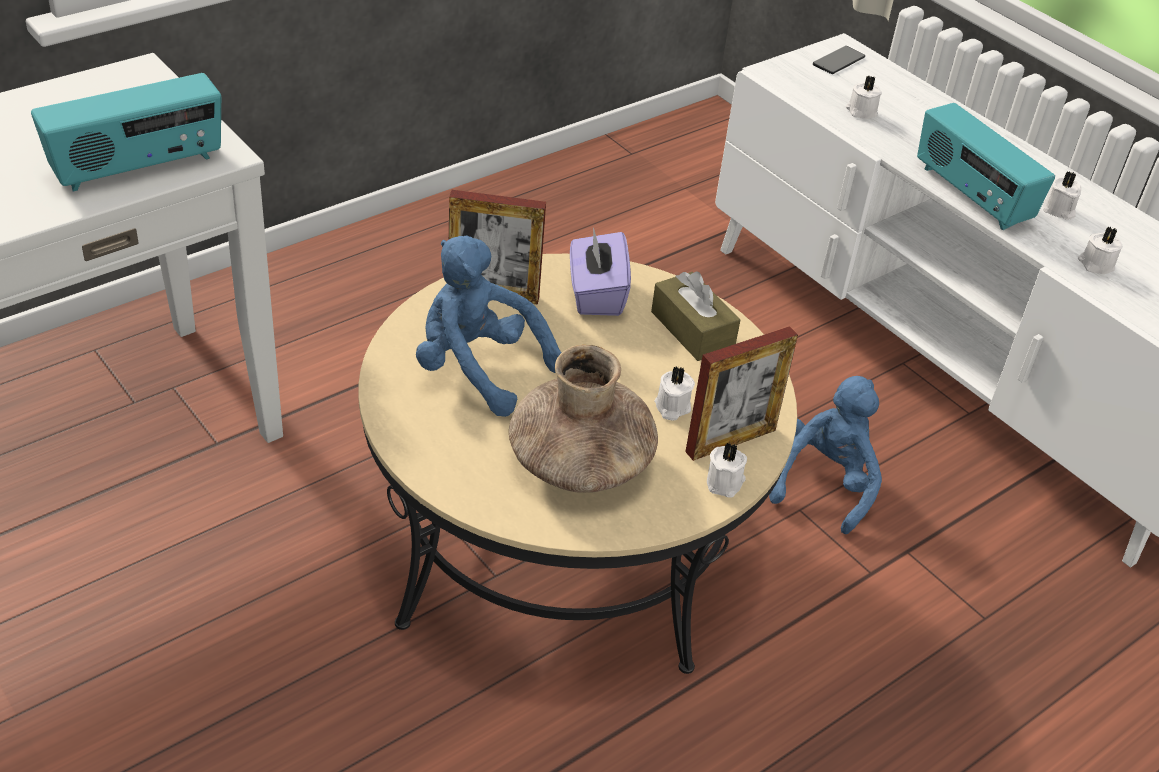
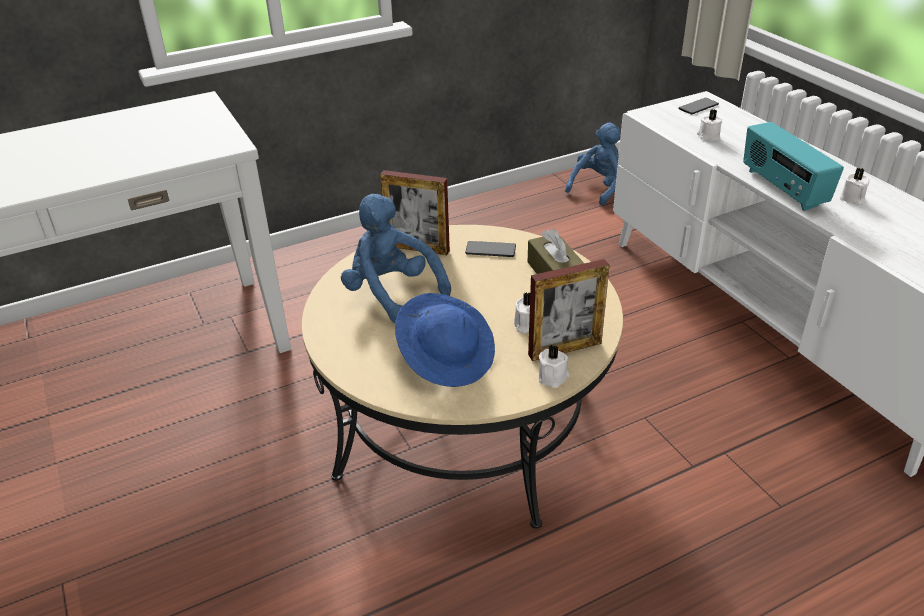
camera: 15 degrees right, 5 degrees down
radio [31,73,221,192] -> none
brown vase [509,345,658,493] -> blue hat [395,293,495,387]
purple tissue box [570,227,631,316] -> phone [465,241,516,257]
blue plush toy [769,376,882,534] -> blue plush toy moved to [565,123,621,206]
white candle [1078,226,1123,274] -> none

